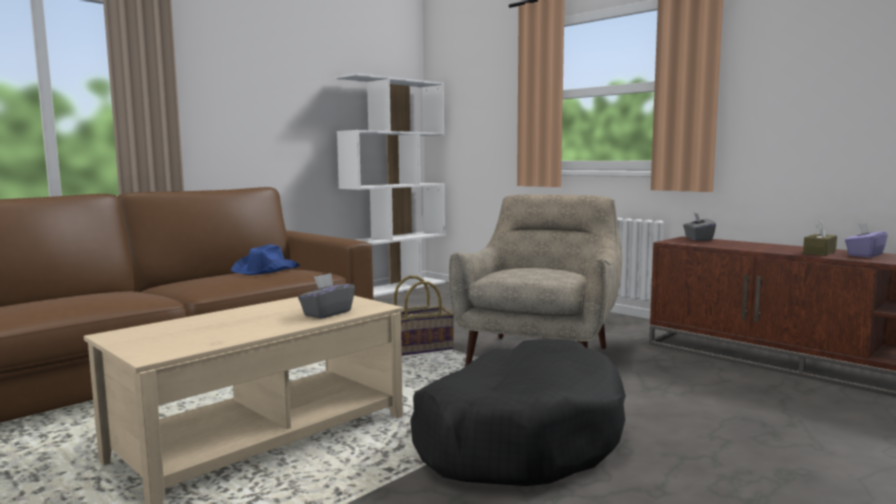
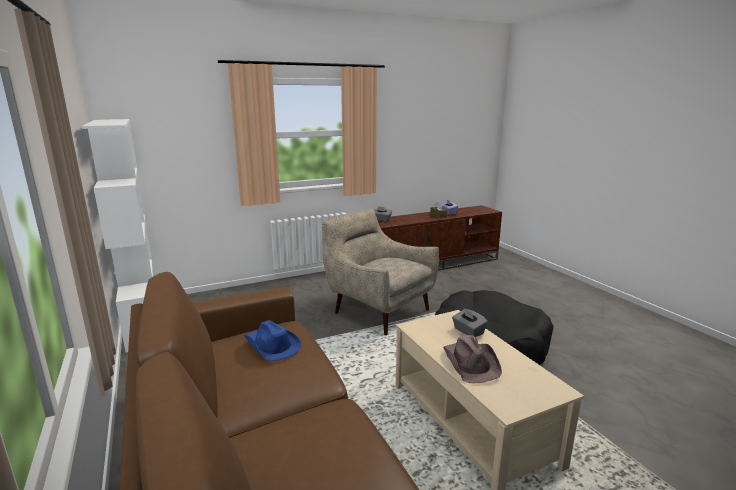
camera: 70 degrees left, 10 degrees up
basket [394,275,454,356] -> none
none -> brown hat [443,335,502,383]

